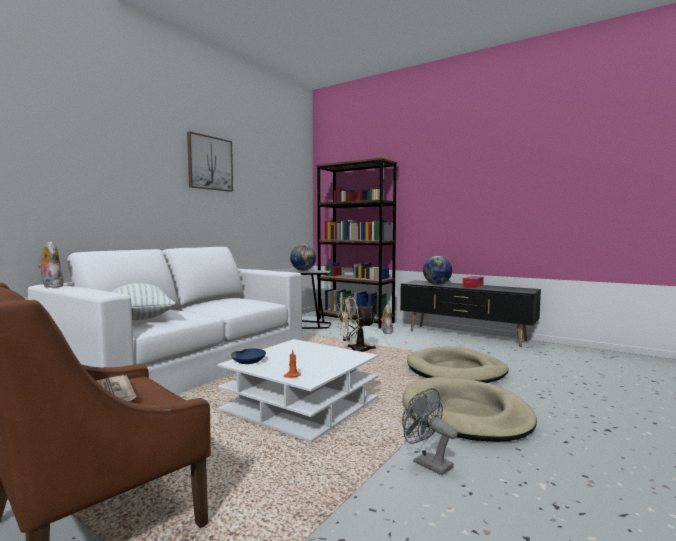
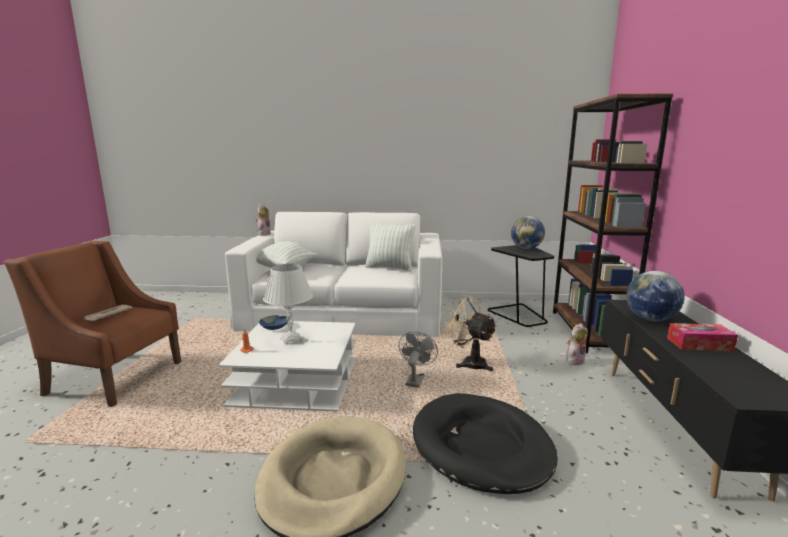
camera: 60 degrees right, 10 degrees up
picture [187,131,233,192] -> none
grey fan [402,388,458,475] -> grey fan moved to [398,331,438,388]
beige dog bed [407,346,509,383] -> black dog bed [413,393,558,494]
none -> white table lamp [263,264,313,346]
none -> pillow [365,222,415,271]

